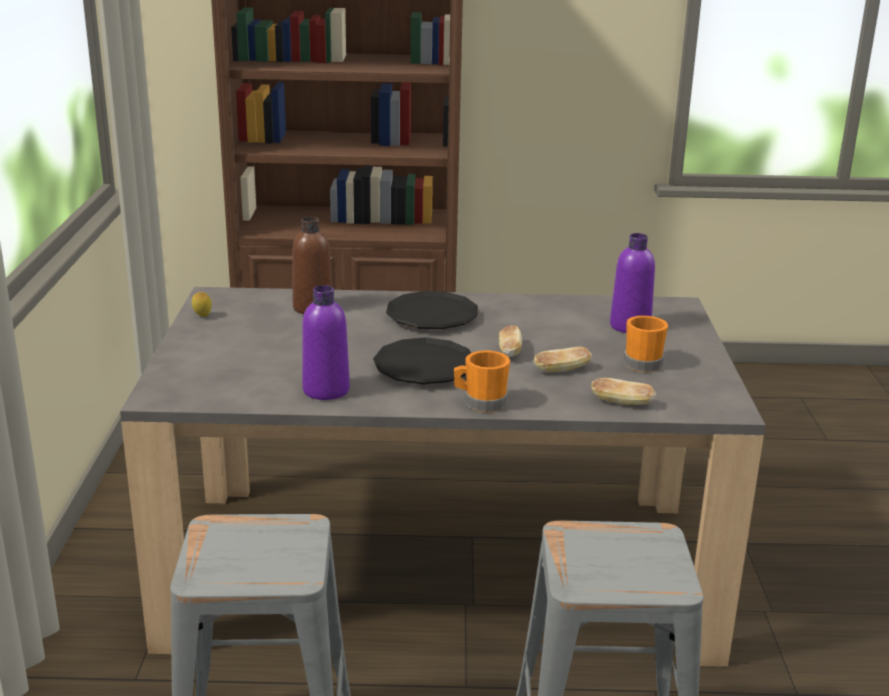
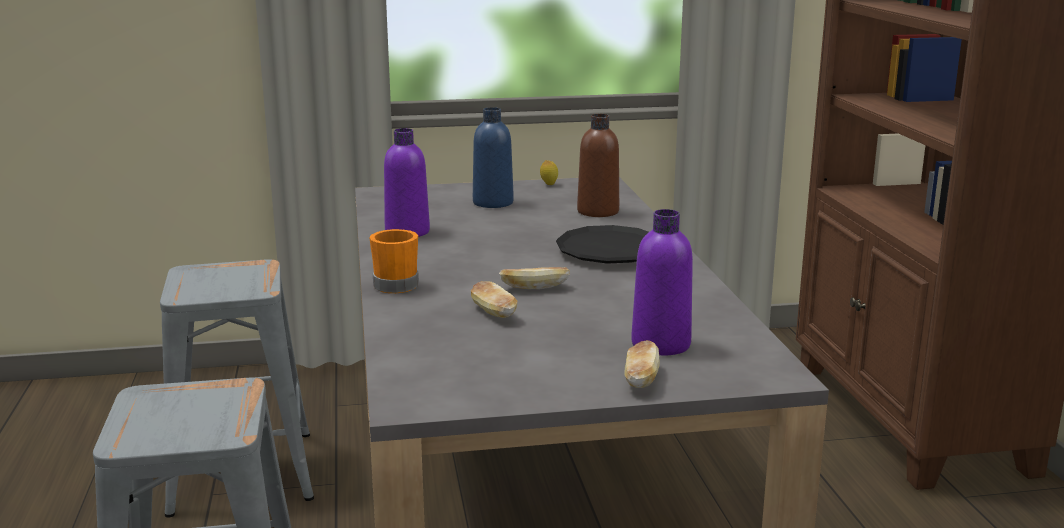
camera: 80 degrees right, 5 degrees down
black plate [373,337,471,384] -> none
bread [591,378,656,405] -> bread moved to [625,340,660,388]
orange mug [624,316,668,372] -> none
none -> blue bottle [473,107,514,208]

